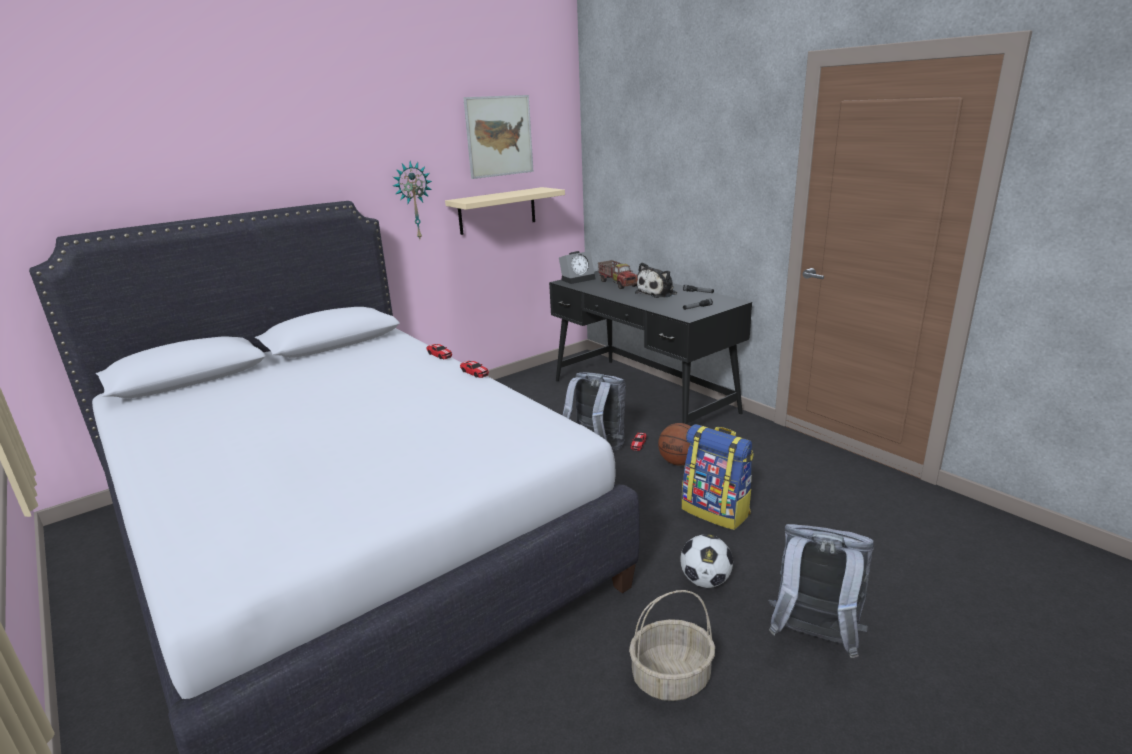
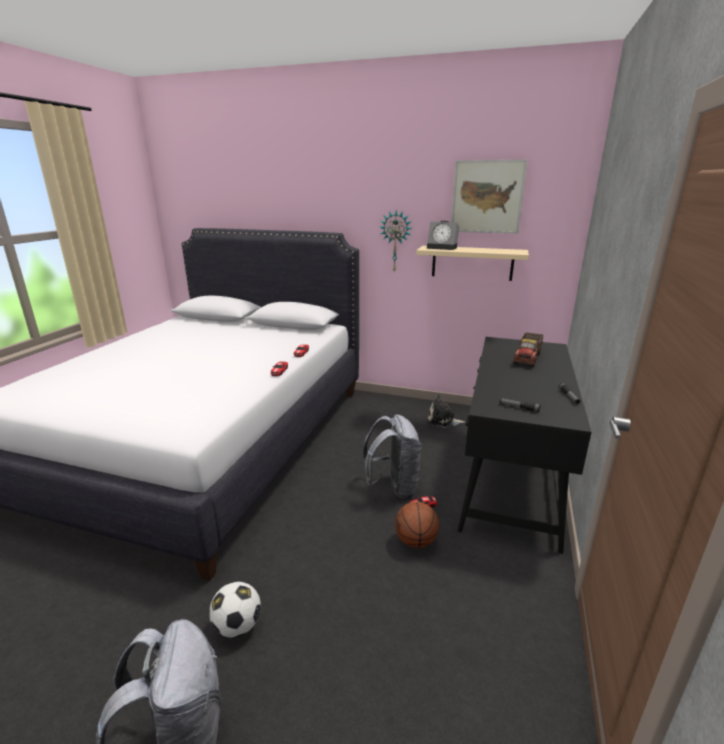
camera: 55 degrees right, 0 degrees up
alarm clock [559,251,595,284] -> alarm clock moved to [427,221,459,250]
basket [629,590,715,701] -> none
plush toy [635,262,677,298] -> plush toy moved to [428,394,465,428]
backpack [682,424,754,530] -> none

